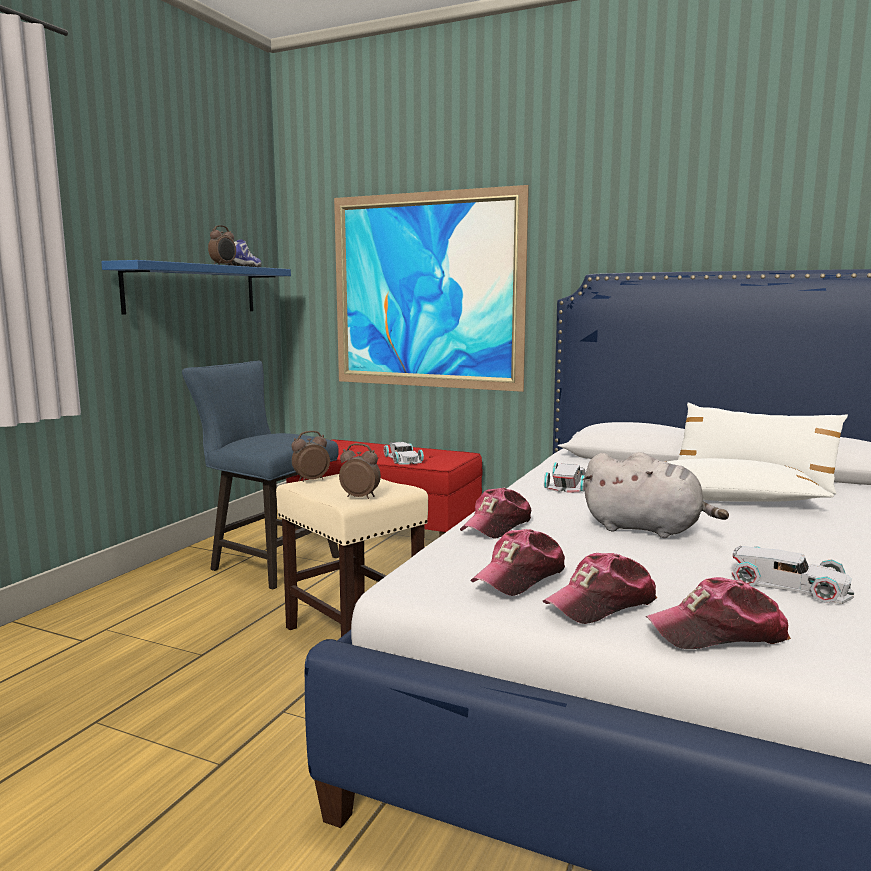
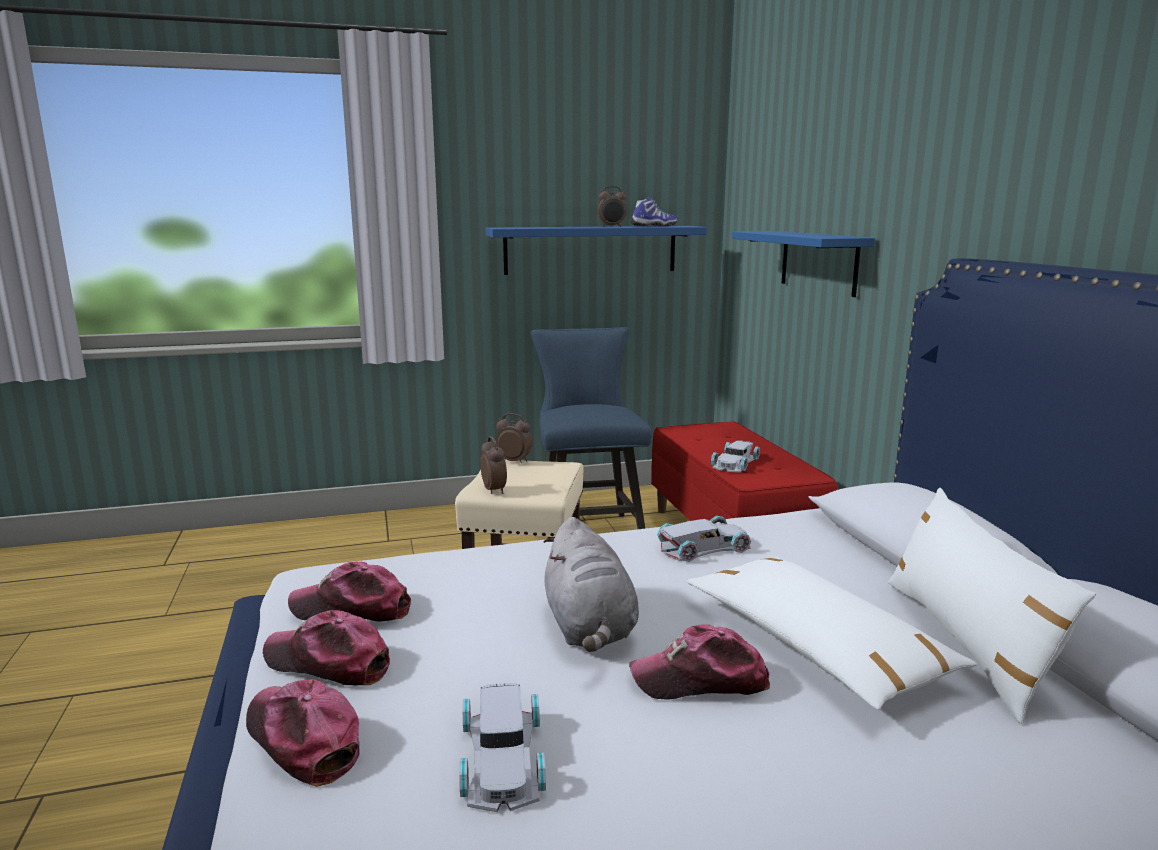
camera: 50 degrees right, 5 degrees up
picture [334,185,529,392] -> blue shelf [732,231,875,297]
cap [460,488,531,539] -> cap moved to [629,624,770,699]

